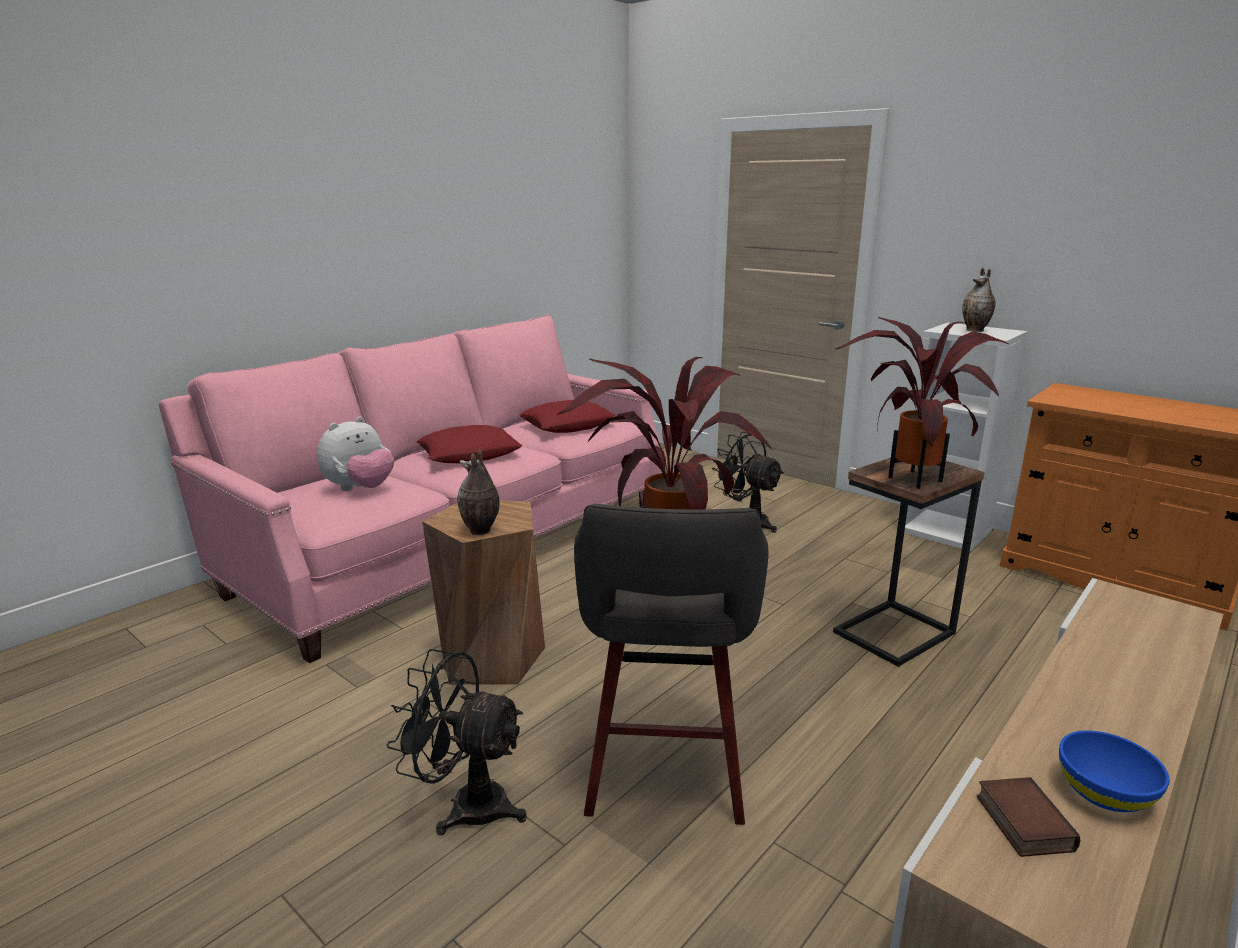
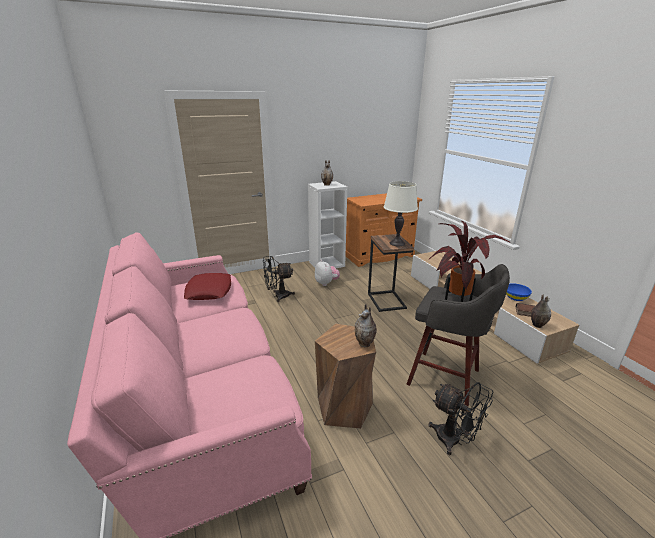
camera: 65 degrees left, 5 degrees up
plush toy [317,417,394,491] -> plush toy moved to [315,260,340,286]
black fan [386,649,527,835] -> black fan turned 90 degrees counterclockwise [428,382,493,455]
red pillow [417,425,522,463] -> none
potted plant [834,317,1010,489] -> white table lamp [384,181,418,246]
none -> vase [531,295,551,328]

